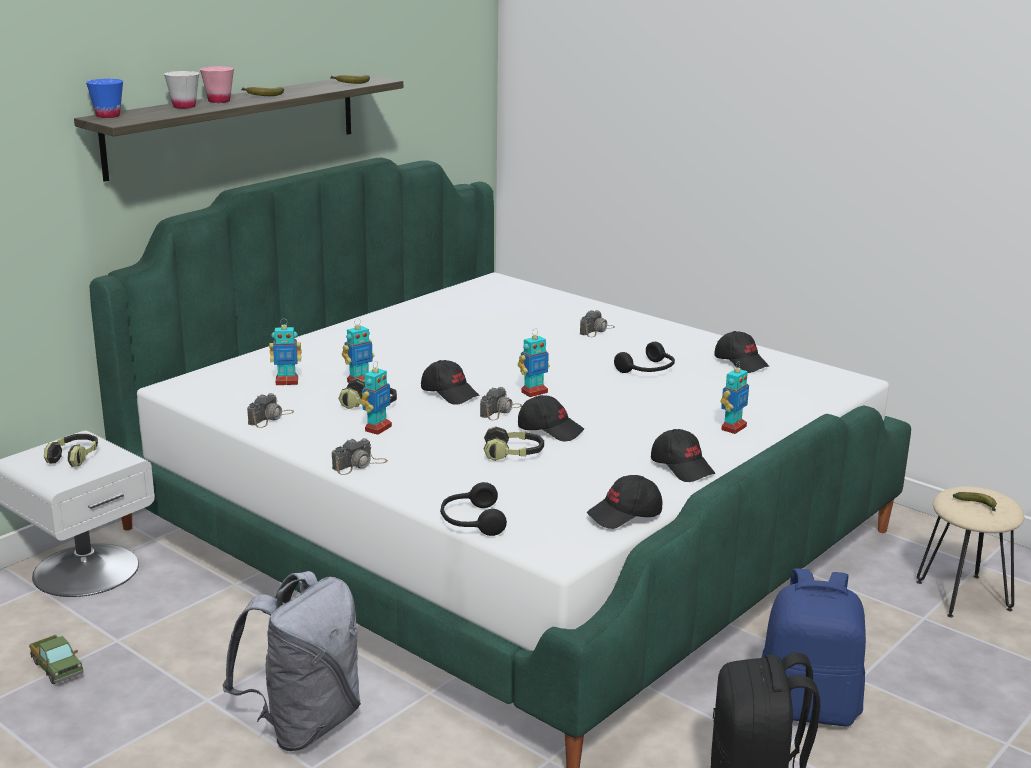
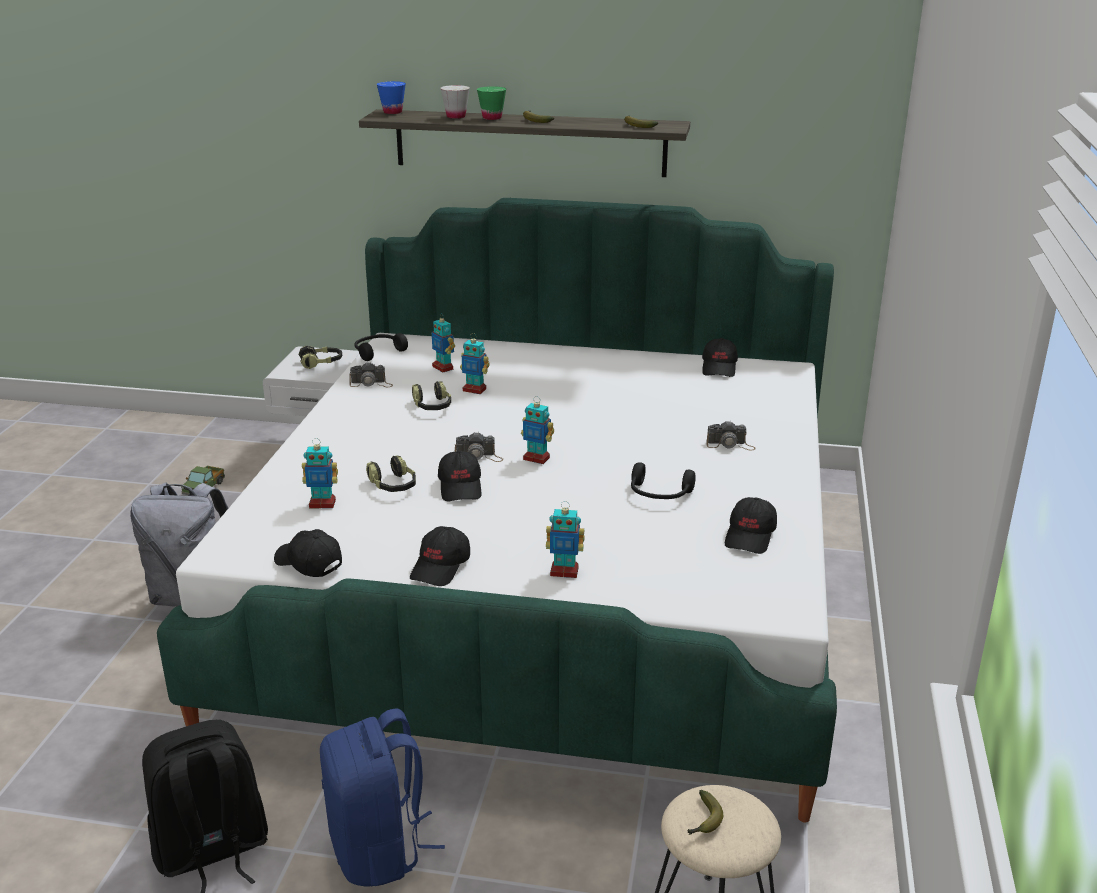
camera: 60 degrees right, 5 degrees up
pink cup [200,66,234,103] -> green cup [477,86,506,120]
camera [332,438,388,475] -> none
toy robot [360,362,392,435] -> toy robot moved to [302,438,338,508]
black cap [421,360,479,405] -> black cap moved to [702,338,738,377]
black headphones [440,482,507,536] -> black headphones moved to [354,333,408,361]

